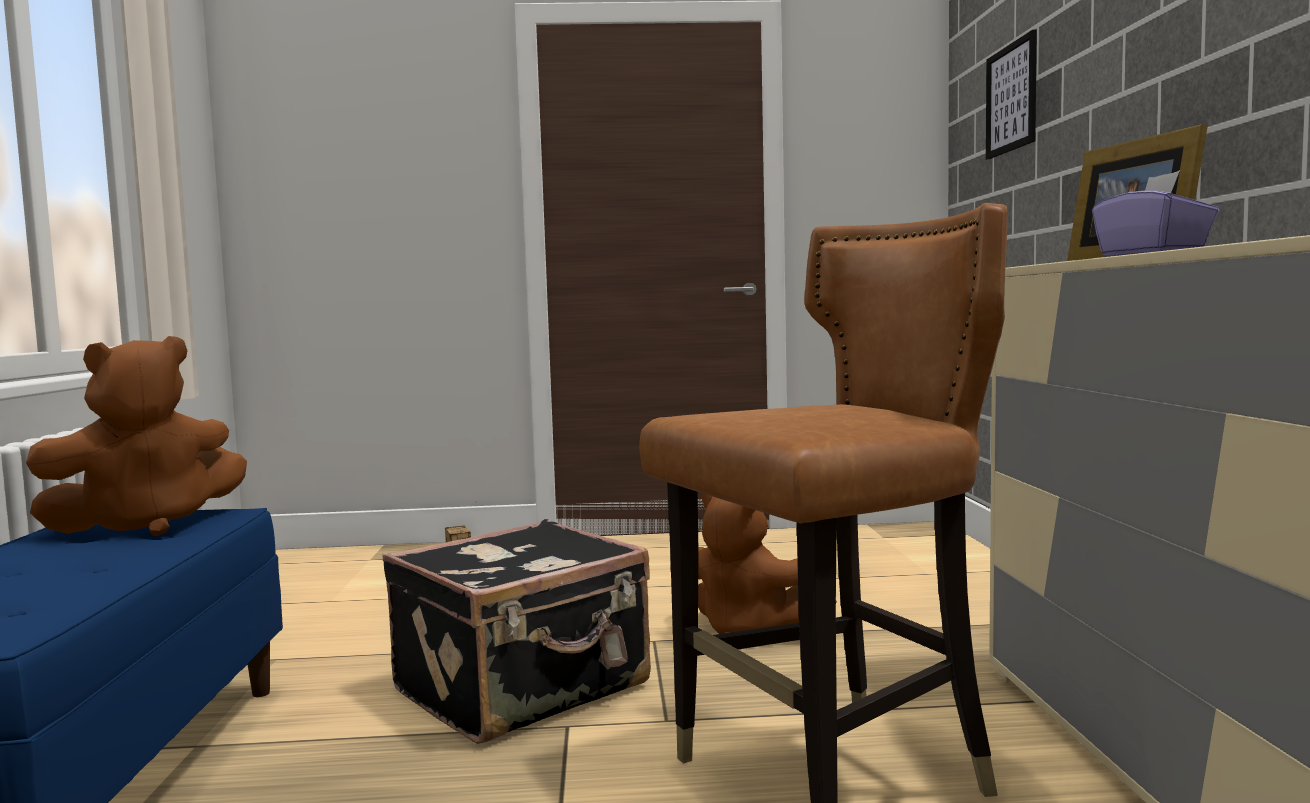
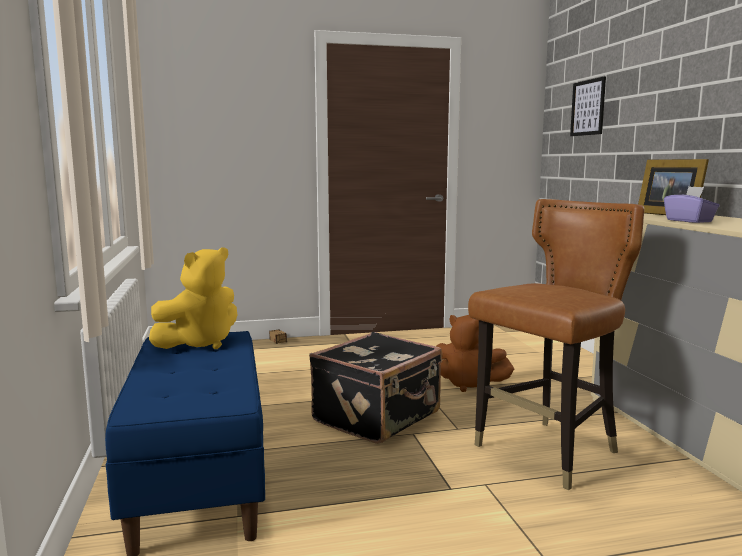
camera: 10 degrees left, 5 degrees up
brown plush toy [26,336,247,536] -> yellow plush toy [149,247,237,349]

